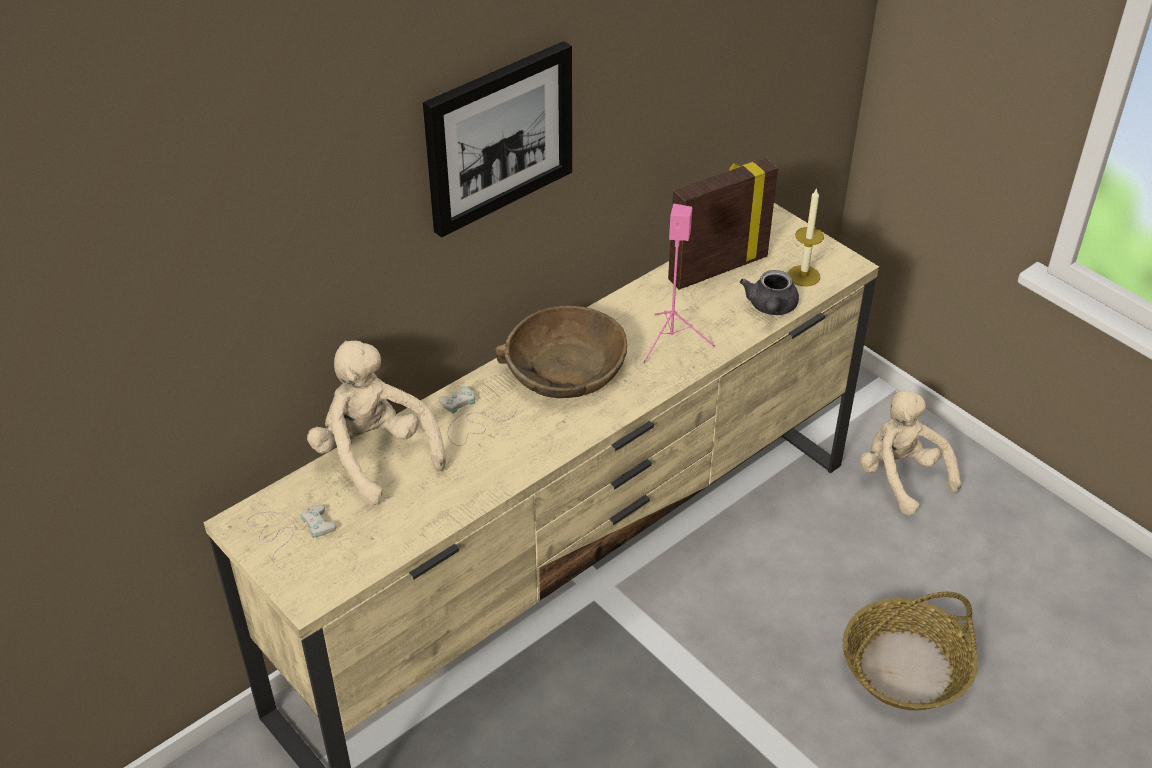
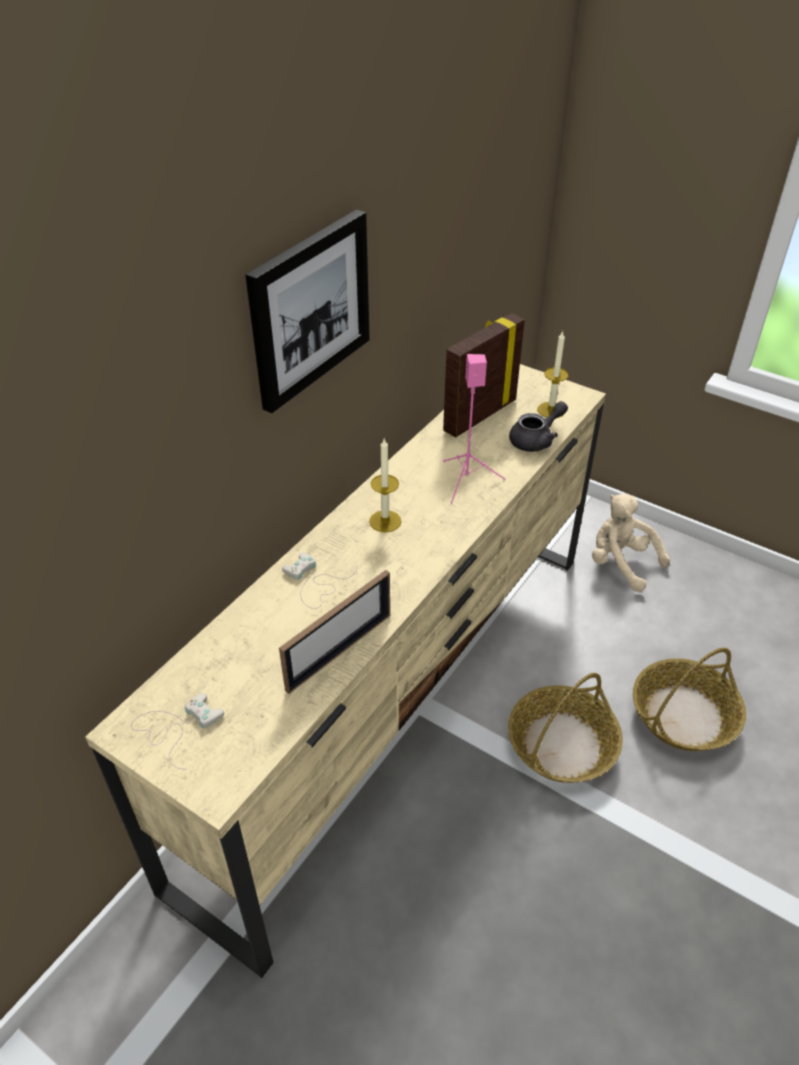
camera: 15 degrees left, 0 degrees up
beige plush toy [307,341,446,506] -> none
brown bowl [495,306,627,398] -> candle [369,439,401,532]
grey teapot [740,270,799,315] -> grey teapot turned 120 degrees counterclockwise [509,401,568,452]
none -> picture frame [279,570,390,694]
none -> basket [508,673,623,783]

